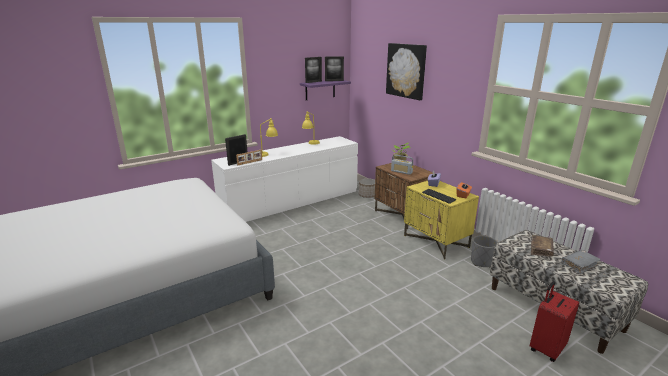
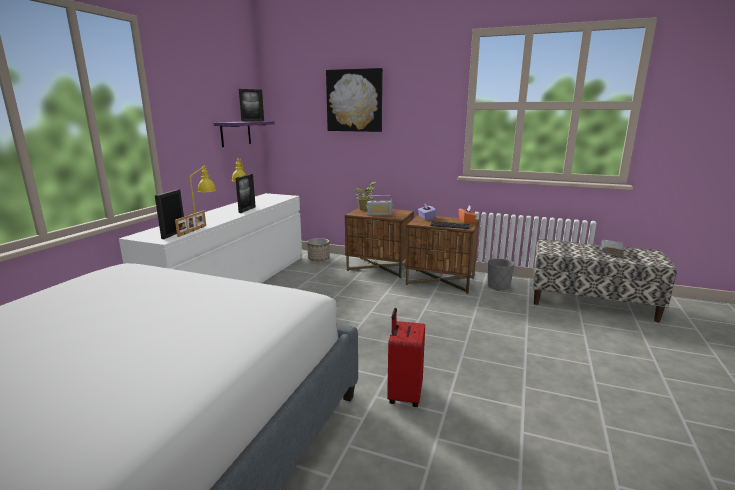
camera: 35 degrees left, 5 degrees down
picture frame [305,57,322,83] -> picture frame moved to [235,174,256,213]
yellow nightstand [404,181,479,260] -> brown nightstand [405,214,479,294]
red suitcase [530,281,579,362] -> red suitcase moved to [387,308,425,407]
brown book [531,235,554,257] -> none

